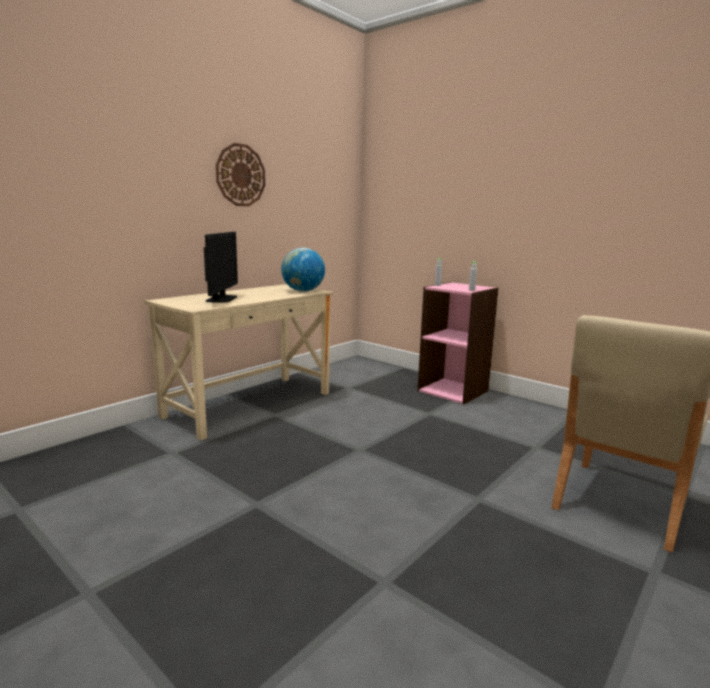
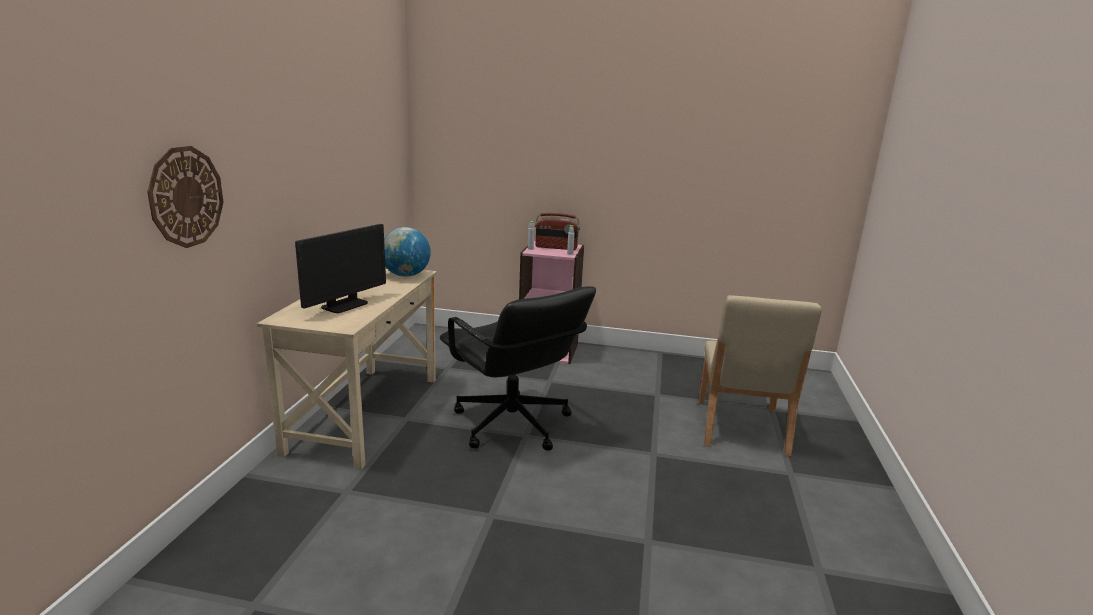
camera: 30 degrees left, 5 degrees up
monitor [204,232,238,303] -> monitor turned 60 degrees clockwise [295,224,386,313]
wall clock [216,143,265,206] -> wall clock moved to [147,146,224,248]
none -> black office chair [440,286,596,450]
none -> radio [535,213,580,250]

